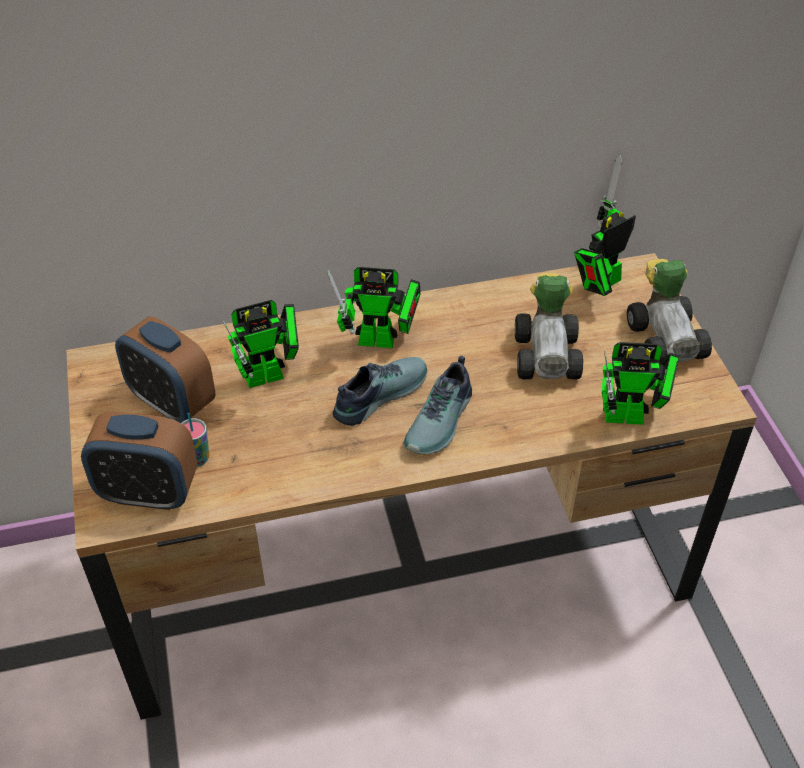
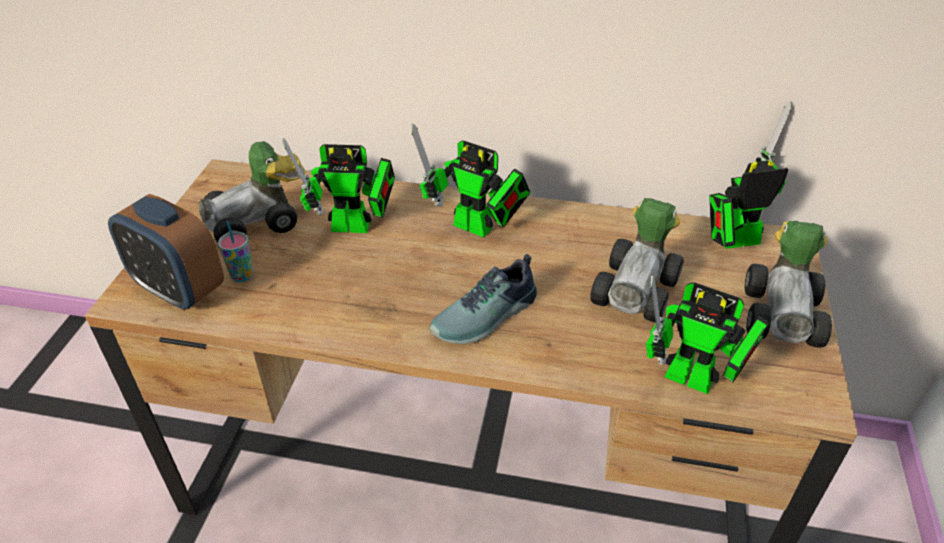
camera: 25 degrees right, 5 degrees down
alarm clock [115,316,216,423] -> toy car [198,141,306,243]
shoe [333,357,427,426] -> none

